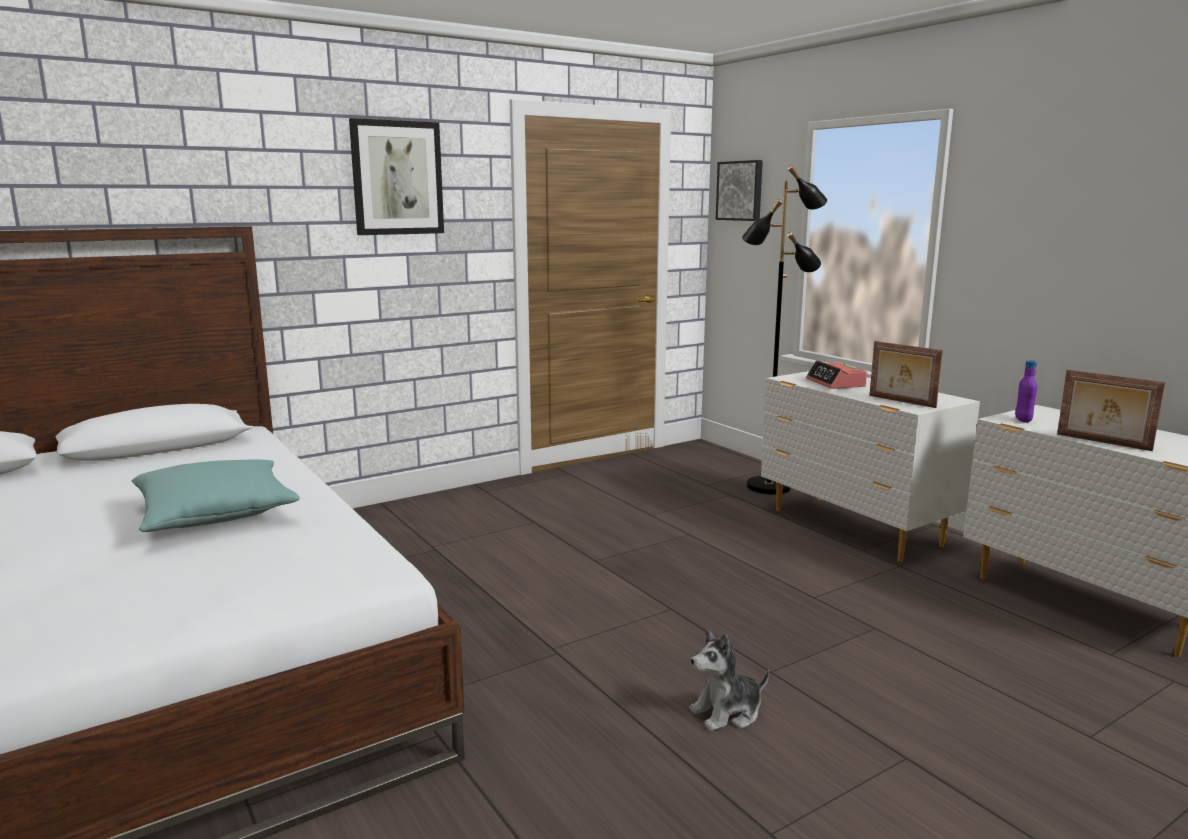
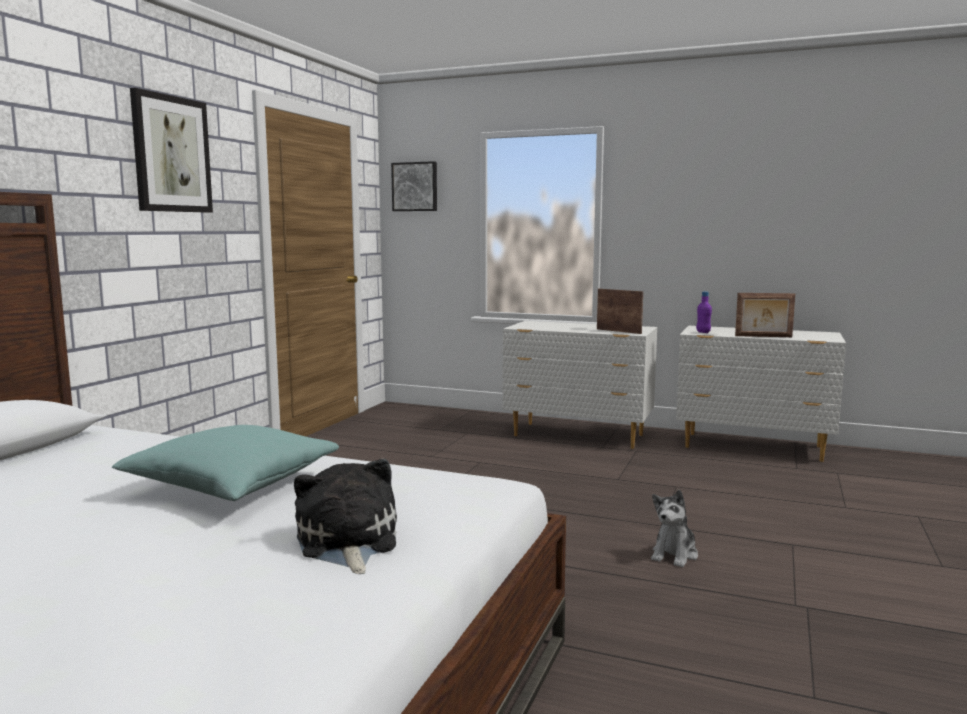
camera: 35 degrees left, 5 degrees down
black floor lamp [742,165,827,495] -> none
alarm clock [806,360,867,389] -> none
picture frame [870,341,943,408] -> picture frame turned 150 degrees counterclockwise [597,289,643,334]
none -> plush toy [294,459,397,574]

